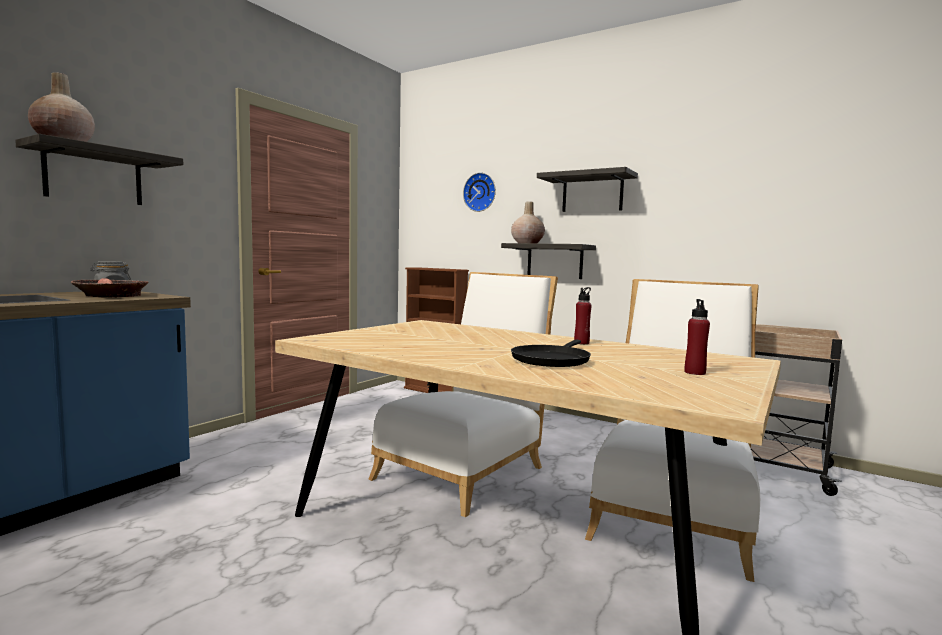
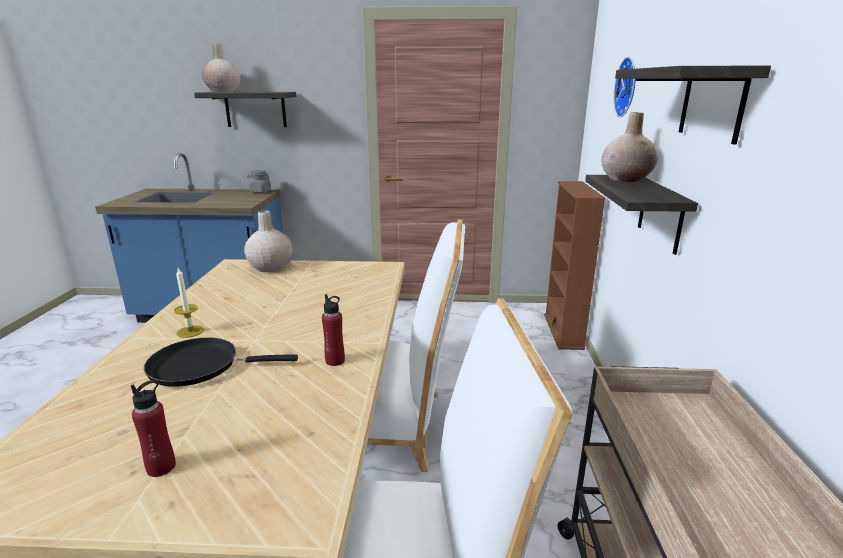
camera: 60 degrees right, 15 degrees up
bowl [71,278,148,297] -> none
none -> candle [174,268,204,338]
none -> beige vase [244,210,293,272]

